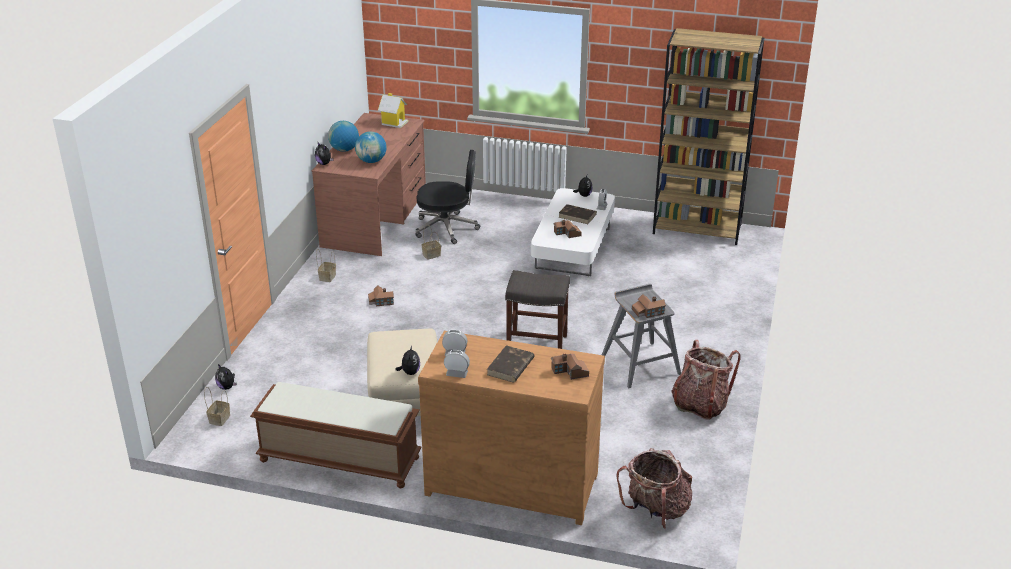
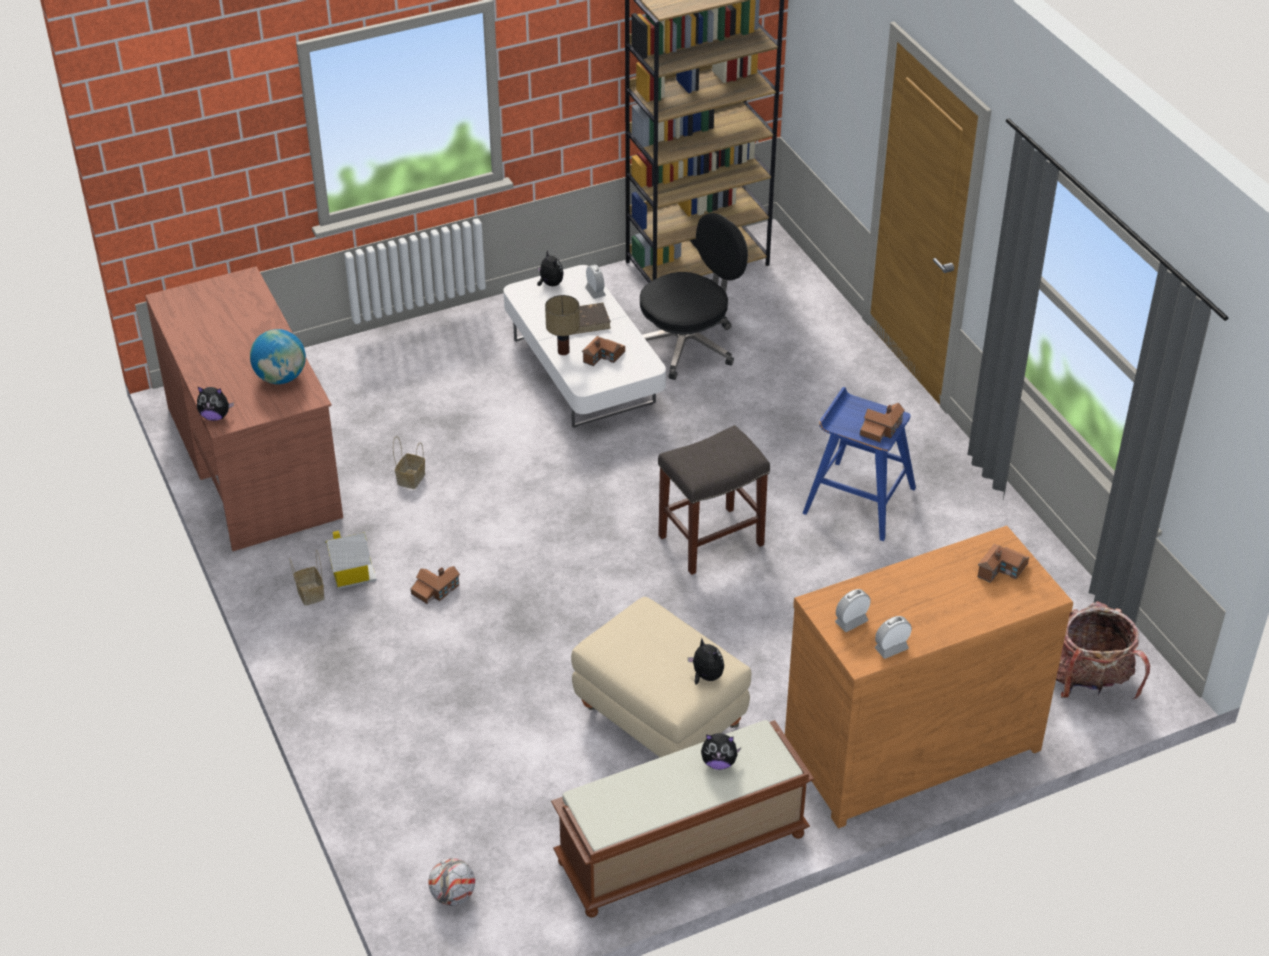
camera: 40 degrees left, 10 degrees up
basket [204,387,230,426] -> football [428,858,475,906]
plush toy [215,364,237,390] -> plush toy moved to [701,733,741,770]
globe [328,121,359,152] -> none
toy house [378,93,408,128] -> toy house moved to [324,531,377,589]
black office chair [415,150,480,244] -> black office chair moved to [640,213,748,380]
brown book [487,345,534,383] -> none
grey stool [602,284,681,388] -> blue stool [802,387,916,541]
backpack [671,340,740,420] -> none
none -> table lamp [545,295,580,355]

